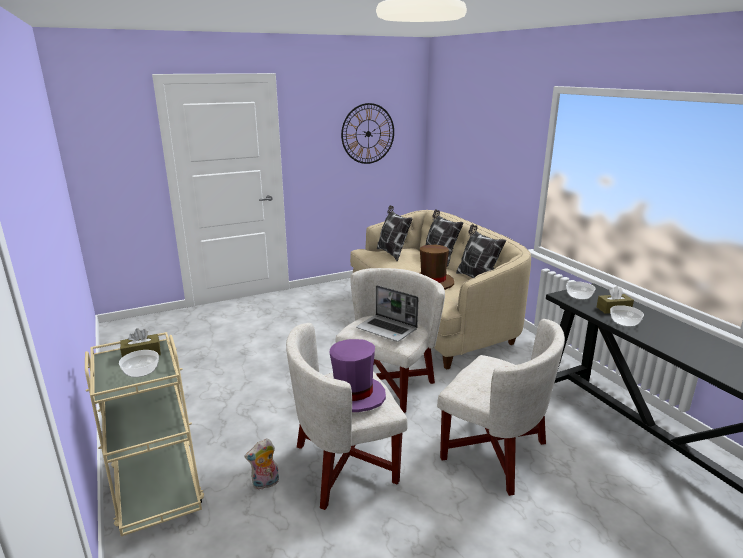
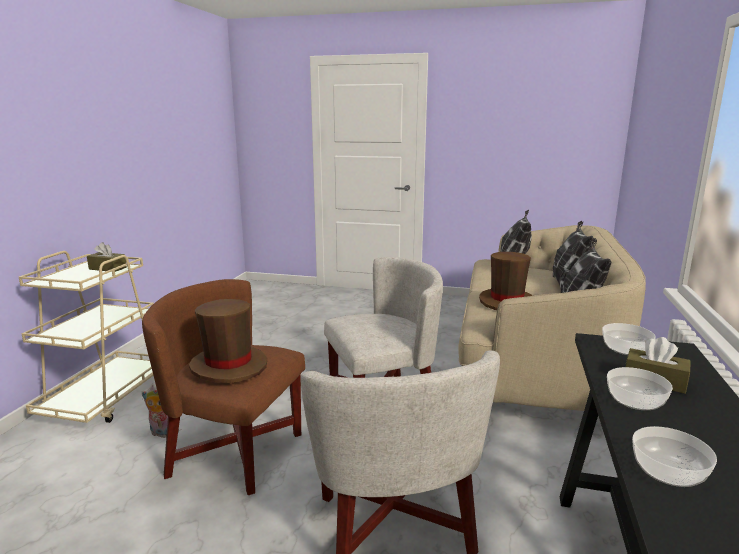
camera: 40 degrees right, 5 degrees down
bowl [119,350,159,377] -> bowl moved to [632,426,717,487]
white armchair [286,323,407,510] -> brown armchair [142,279,305,495]
purple hat [329,339,386,412] -> brown hat [189,299,267,383]
wall clock [341,103,394,164] -> none
laptop [356,285,418,342] -> none

